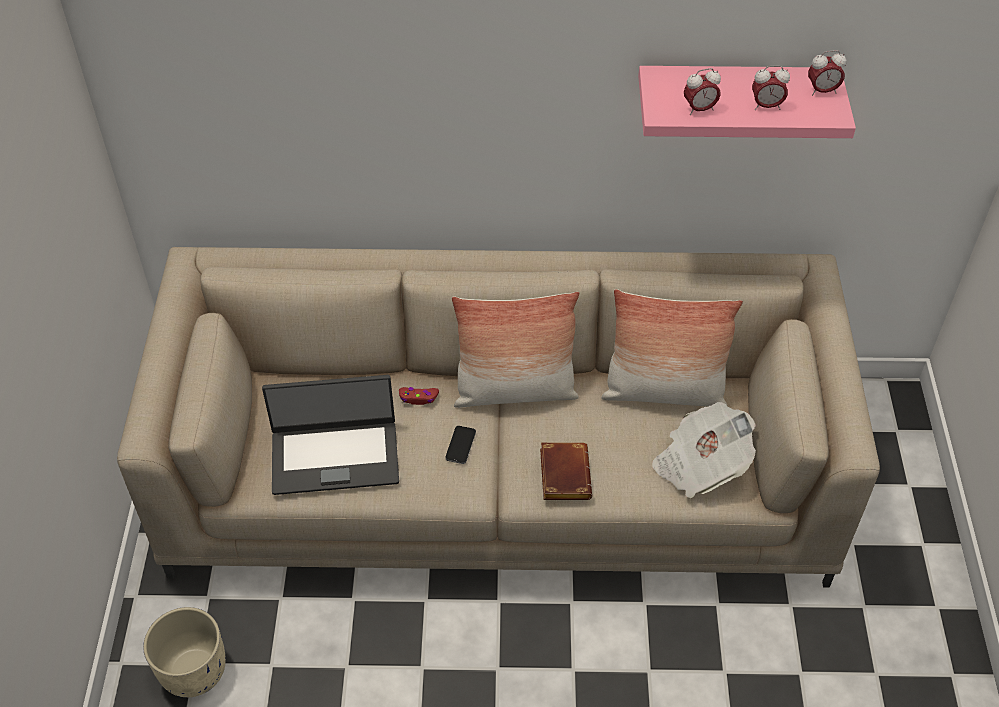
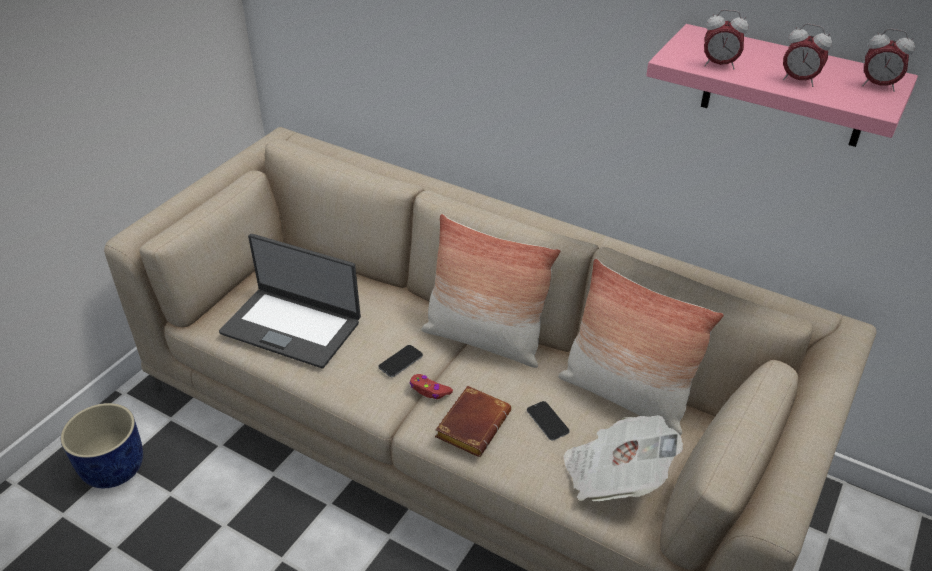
camera: 30 degrees right, 10 degrees down
beige planter [143,607,226,697] -> blue planter [61,403,143,488]
red game controller [399,387,439,405] -> red game controller moved to [409,374,453,399]
none -> phone [527,401,570,441]

